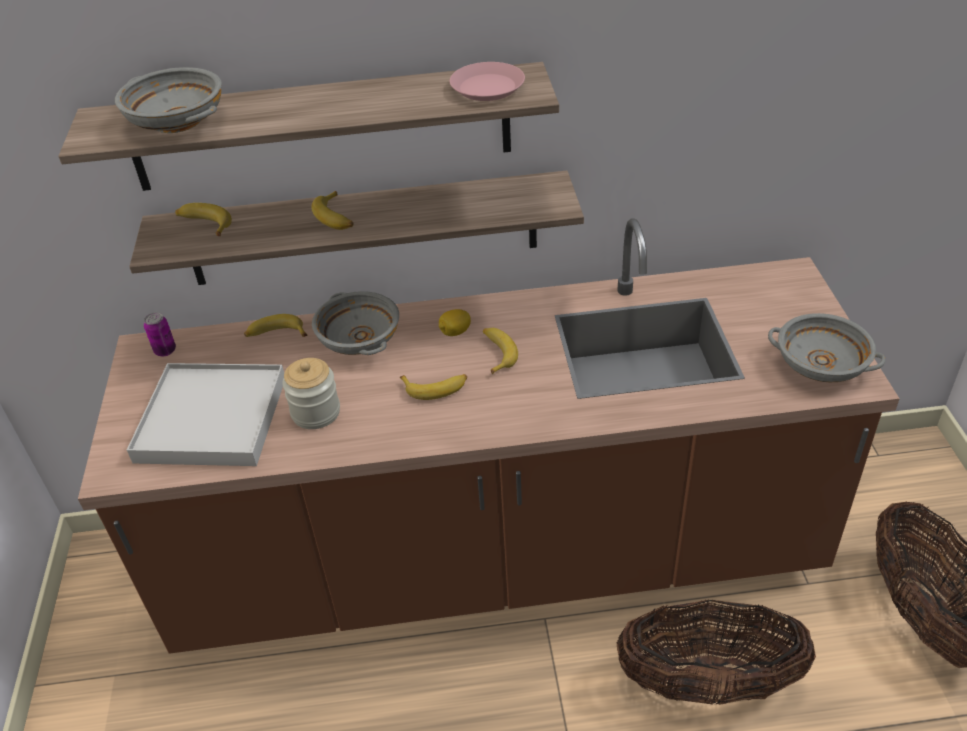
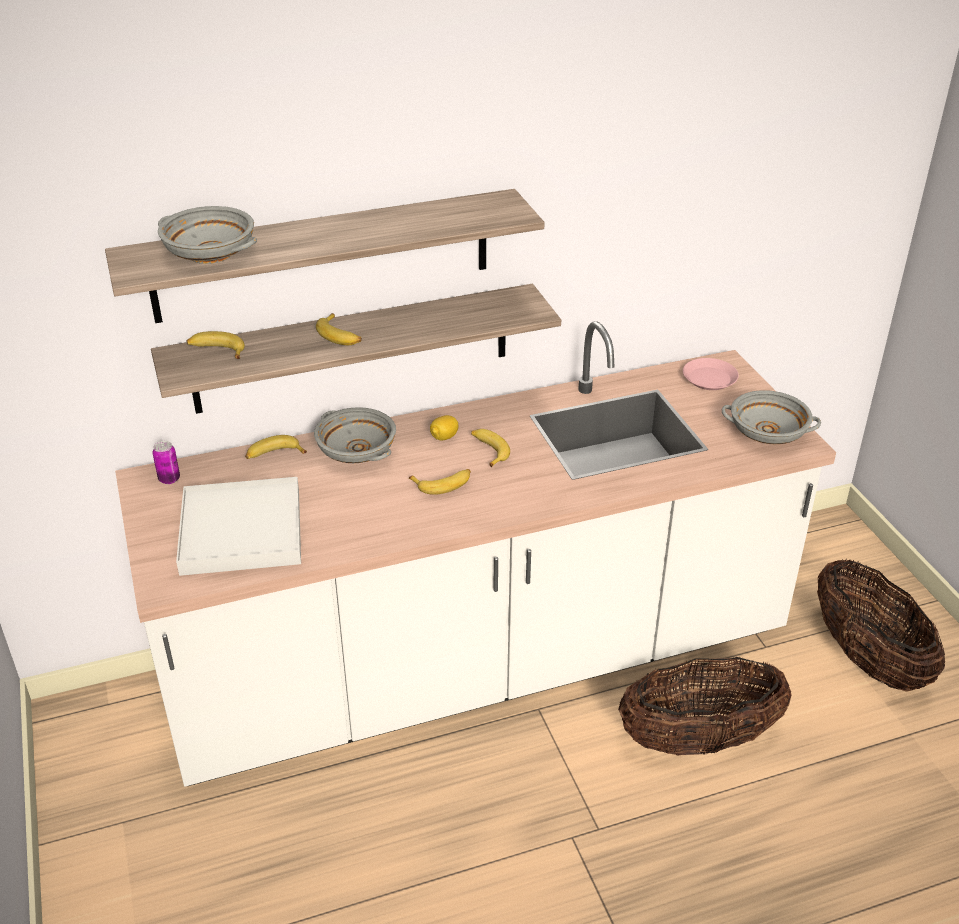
camera: 15 degrees left, 5 degrees down
brown counter [78,218,900,654] -> white counter [115,321,836,786]
jar [282,358,340,429] -> none
pink plate [450,62,525,101] -> pink plate moved to [683,358,739,390]

